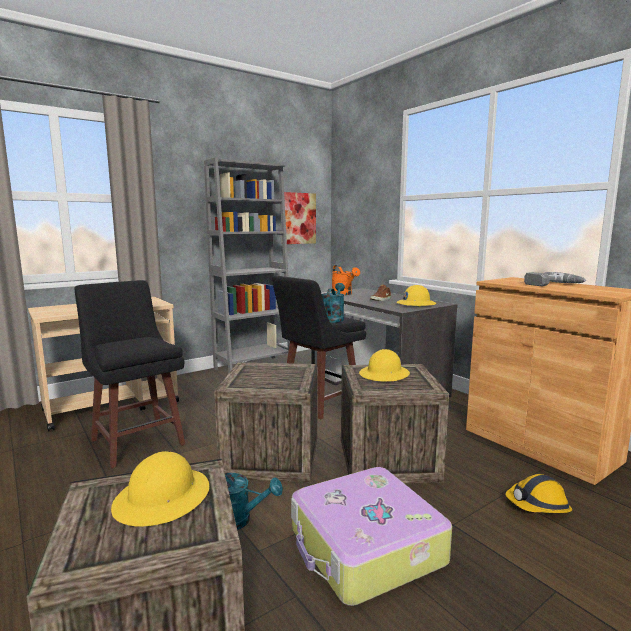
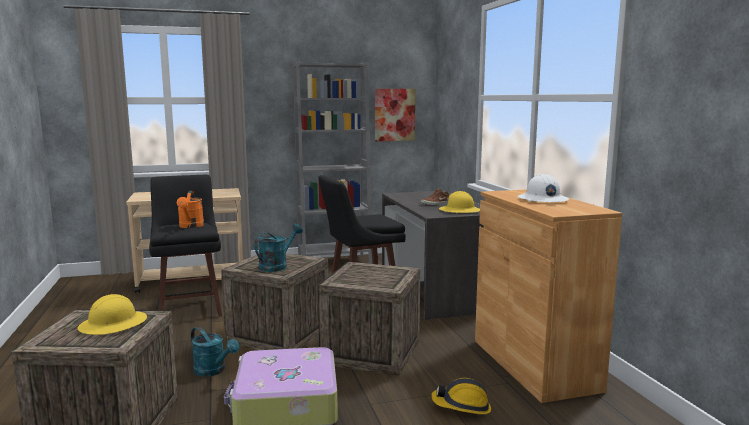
camera: 20 degrees right, 0 degrees up
turquoise watering can [322,283,345,323] -> turquoise watering can moved to [255,224,303,272]
orange watering can [332,265,360,295] -> orange watering can moved to [177,191,204,228]
yellow hard hat [359,349,410,382] -> none
power drill [524,272,586,286] -> white hard hat [518,174,569,202]

